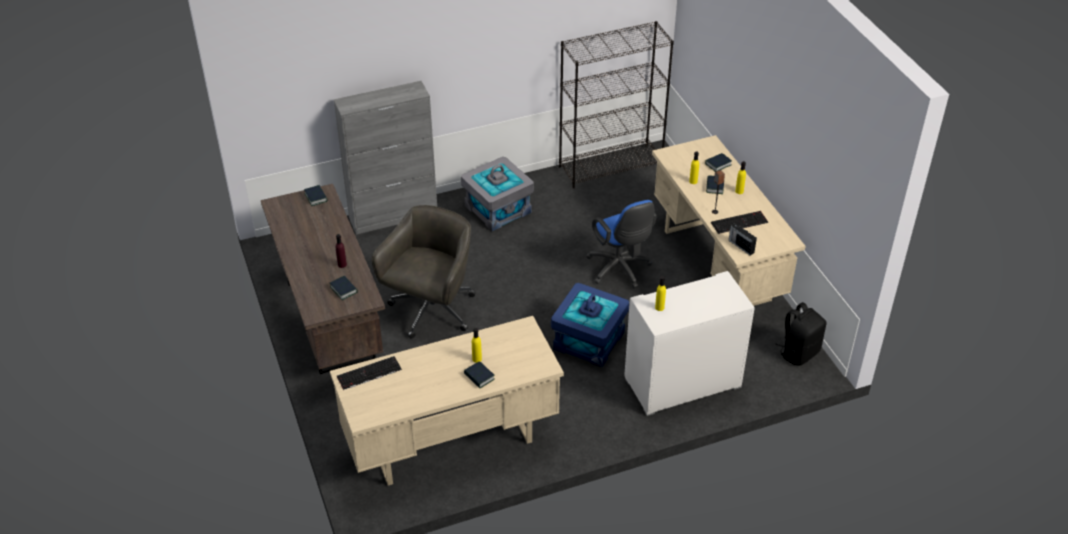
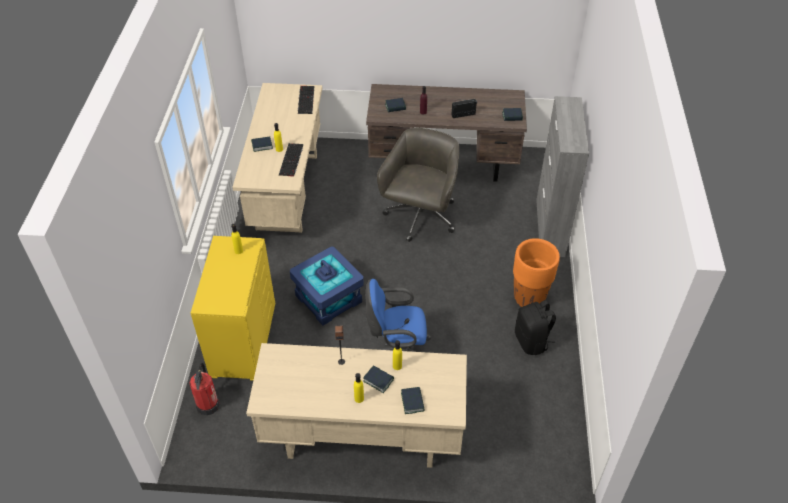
camera: 115 degrees right, 5 degrees up
grey office chair [372,205,476,339] -> grey office chair turned 120 degrees counterclockwise [377,128,459,242]
grey storage box [461,157,534,231] -> orange planter [513,238,560,307]
black bookcase [559,21,674,188] -> none
white dresser [624,271,755,416] -> yellow dresser [191,236,275,380]
keyboard [711,211,768,234] -> keyboard moved to [279,143,303,177]
radio [729,223,757,255] -> radio moved to [451,99,477,118]
black backpack [775,302,826,366] -> black backpack moved to [515,300,556,355]
none -> fire extinguisher [190,363,220,415]

